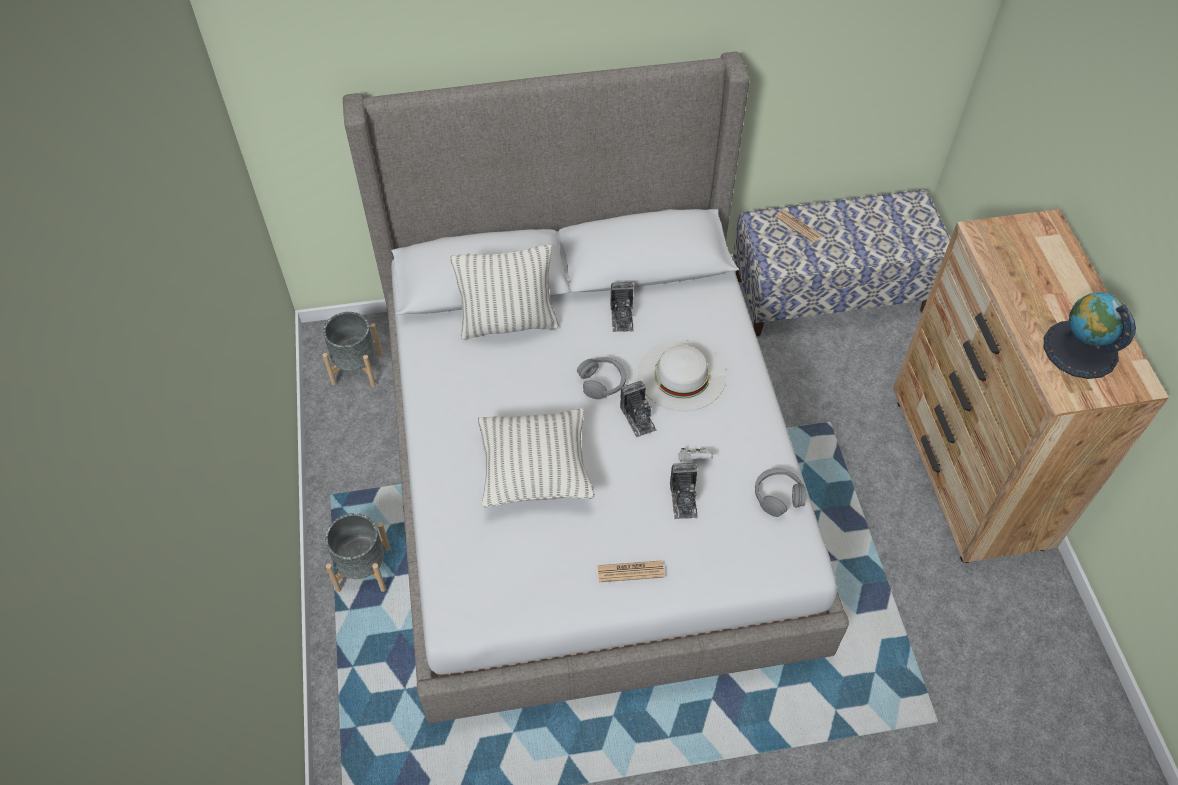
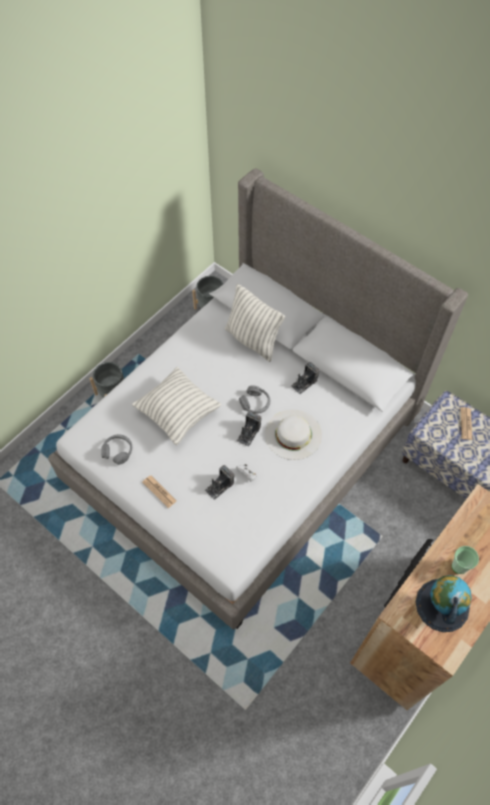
camera: 50 degrees right, 5 degrees up
grey headphones [755,468,806,517] -> grey headphones moved to [101,434,132,465]
none -> cup [452,546,479,574]

